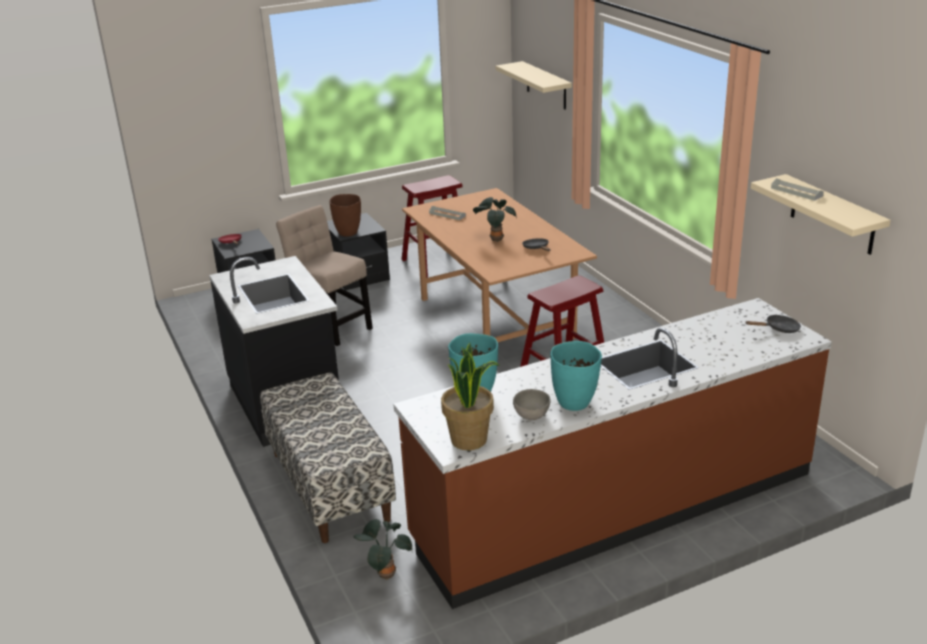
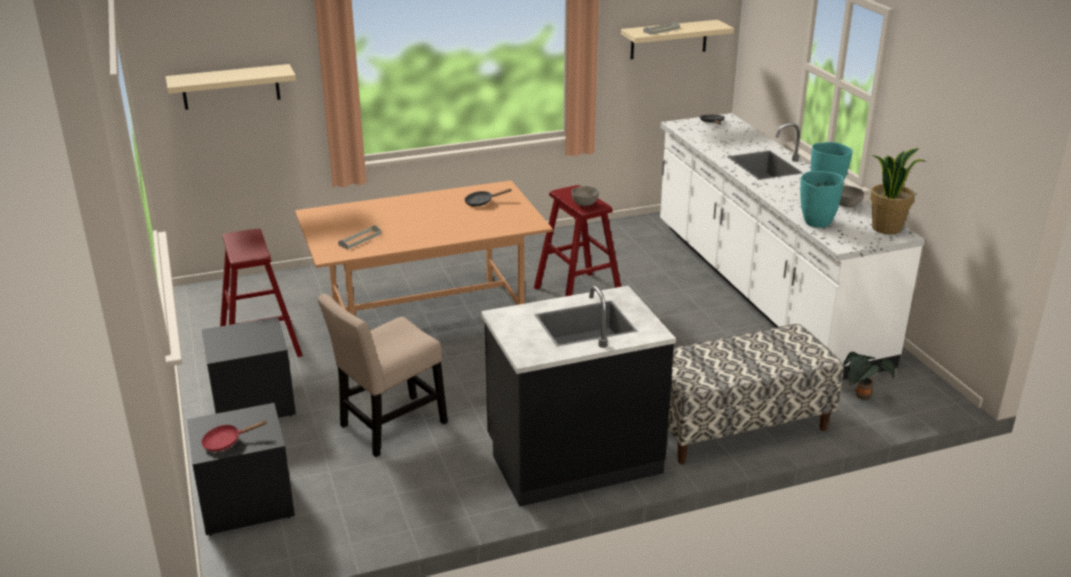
camera: 85 degrees left, 0 degrees up
brown vase [329,194,361,237] -> none
brown counter [393,298,832,609] -> white counter [660,113,925,380]
potted plant [473,197,517,242] -> none
none -> grey bowl [571,186,599,206]

